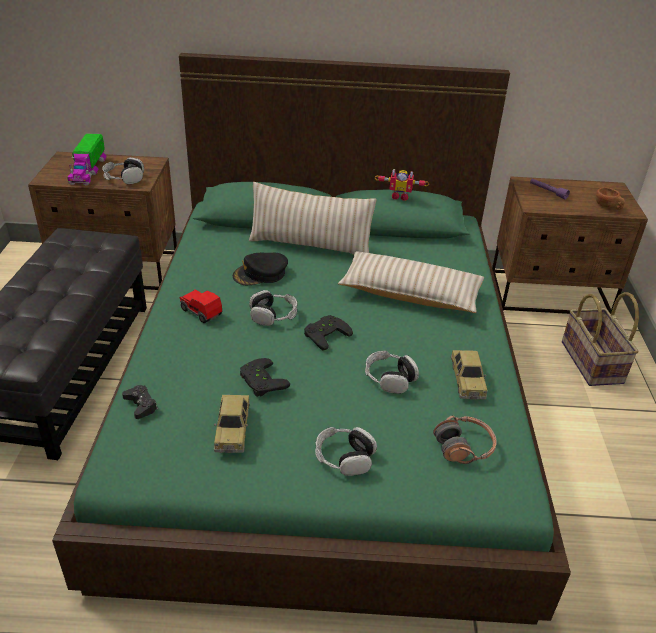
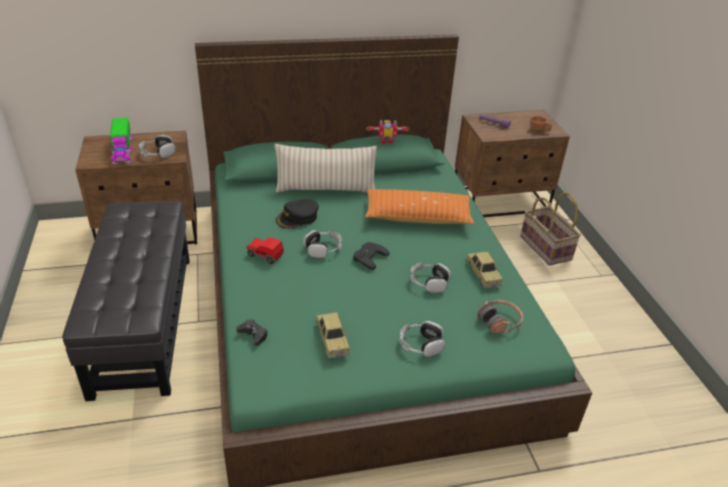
camera: 15 degrees left, 0 degrees up
black game controller [240,358,290,397] -> none
beige pillow [338,251,484,313] -> orange pillow [365,189,474,224]

